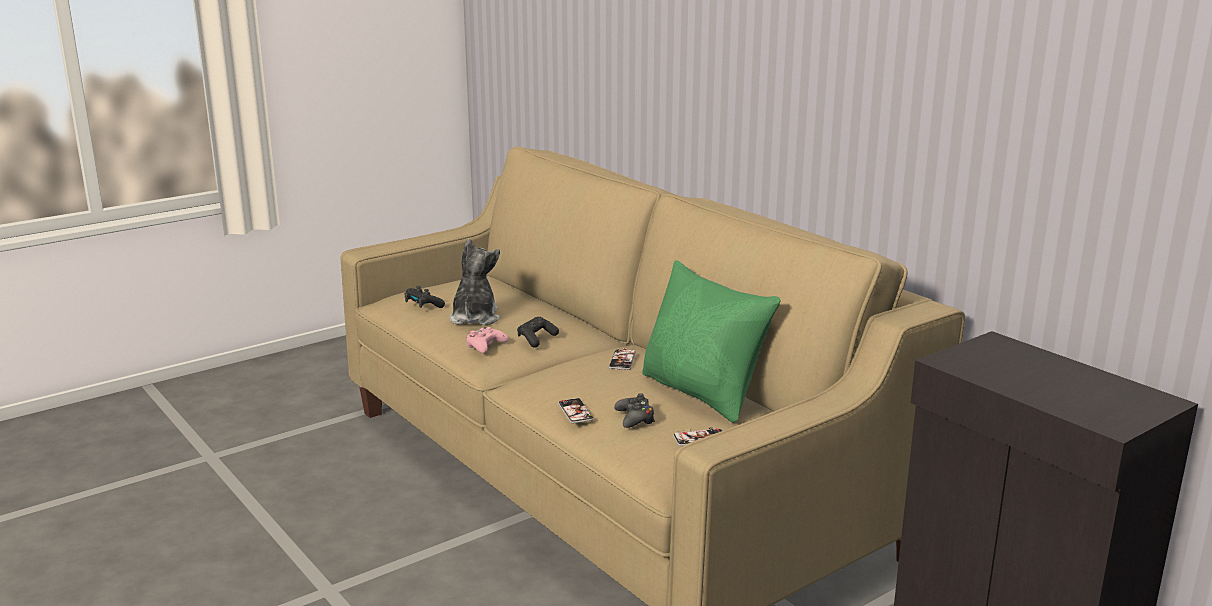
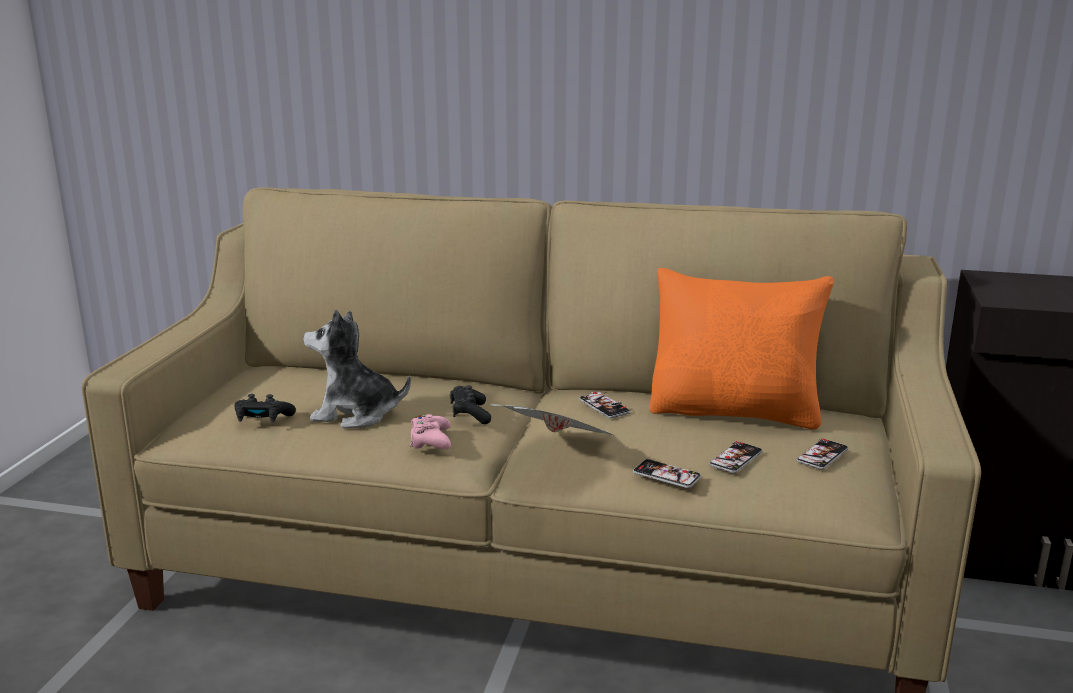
camera: 40 degrees left, 0 degrees up
plush toy [449,238,500,325] -> plush toy turned 45 degrees counterclockwise [303,310,411,428]
black game controller [614,393,655,428] -> phone [709,441,762,473]
green pillow [642,260,781,423] -> orange pillow [650,268,834,430]
none -> newspaper [490,404,614,436]

